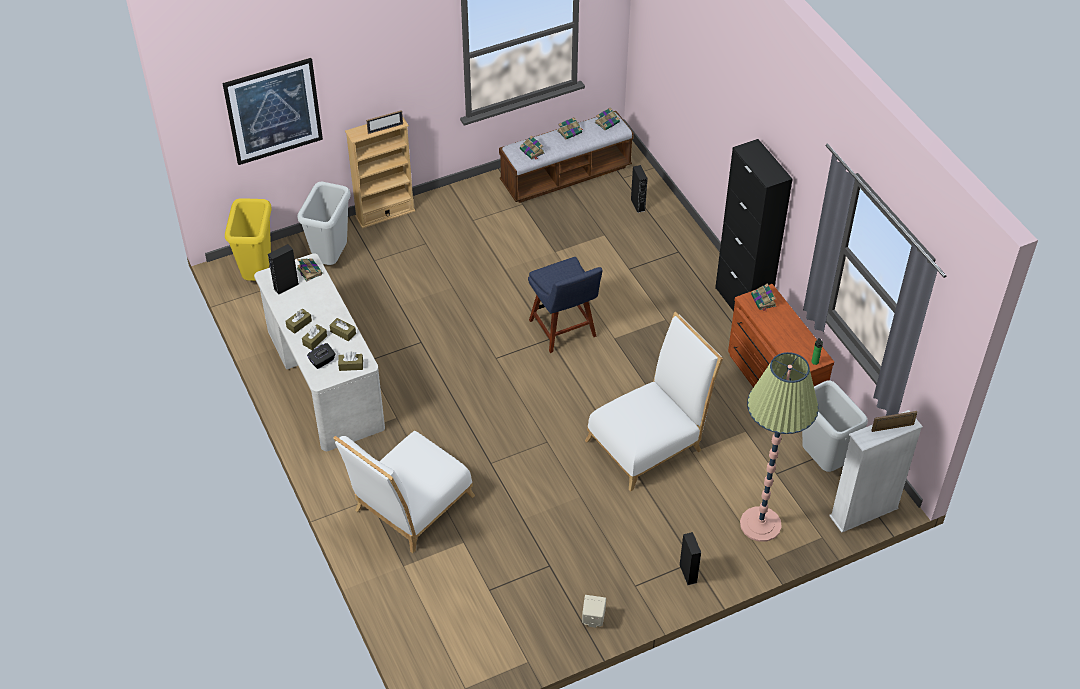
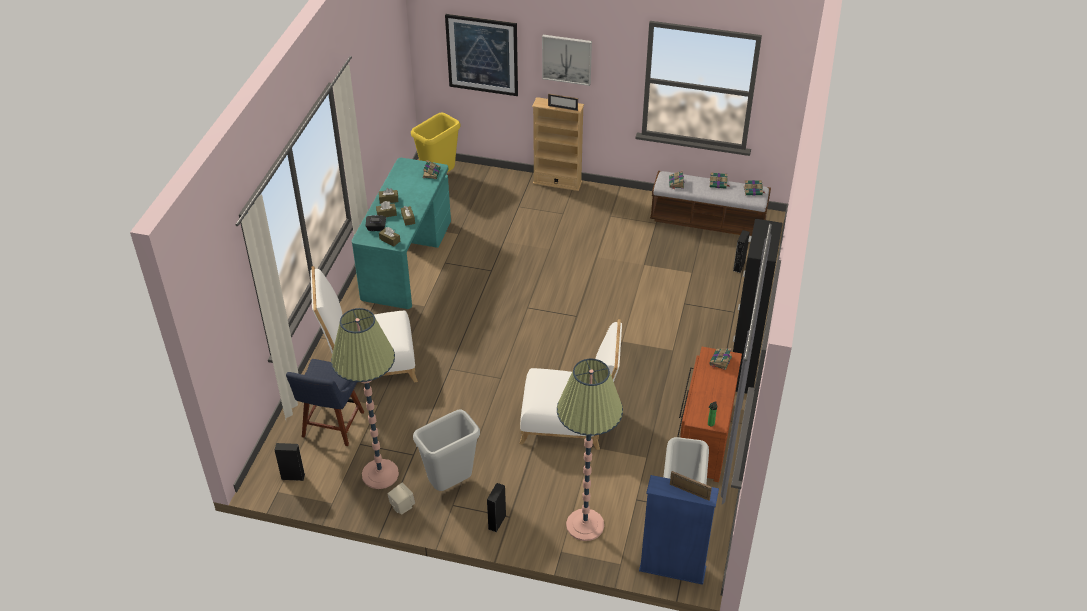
camera: 40 degrees right, 5 degrees down
white desk [254,253,385,451] -> turquoise desk [352,158,451,309]
black speaker [268,244,299,295] -> black speaker moved to [274,443,305,481]
grey trash can [297,181,351,265] -> grey trash can moved to [413,410,480,491]
blue chair [528,257,603,353] -> blue chair moved to [286,359,364,446]
white bookcase [829,410,923,533] -> blue bookcase [639,475,719,585]
none -> floor lamp [331,308,399,489]
none -> picture [542,35,592,86]

